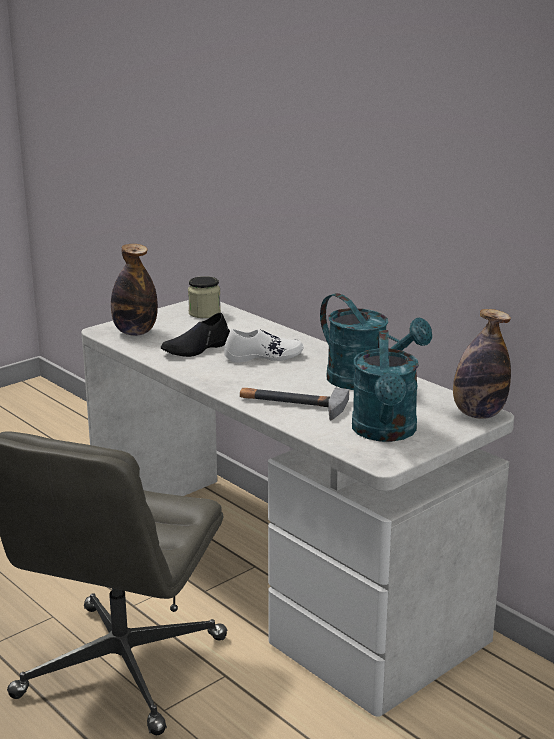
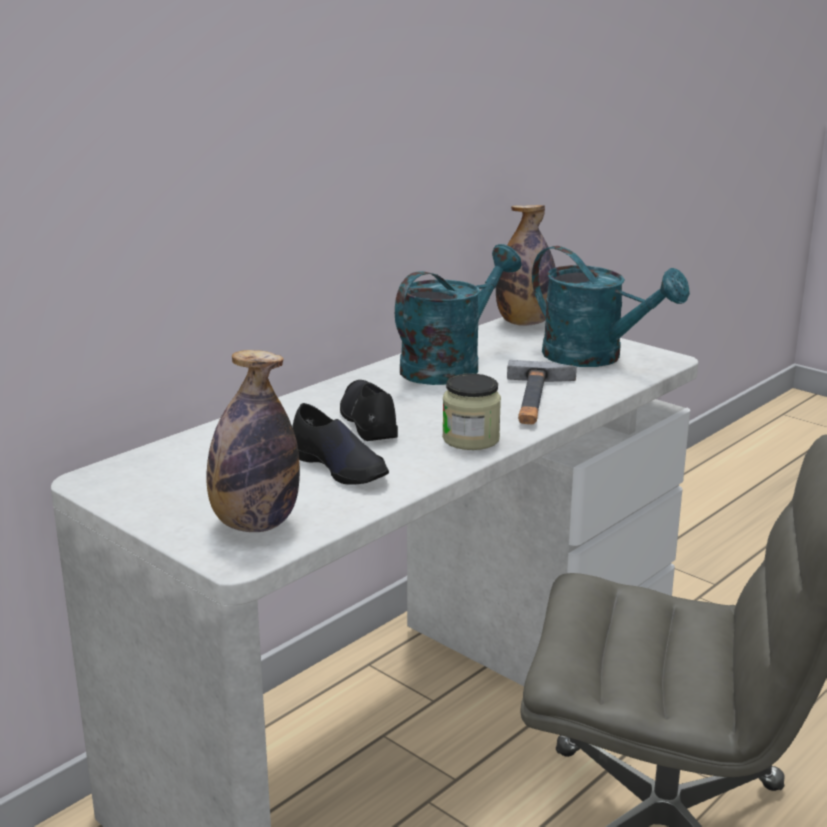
camera: 95 degrees left, 0 degrees up
jar [188,276,221,318] -> jar moved to [442,373,501,450]
white shoe [224,329,304,363] -> black shoe [340,380,398,441]
turquoise watering can [352,330,419,442] -> turquoise watering can turned 45 degrees clockwise [532,246,690,367]

